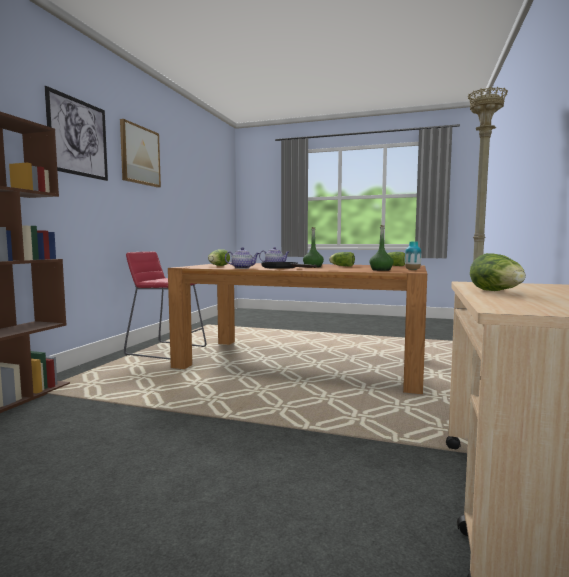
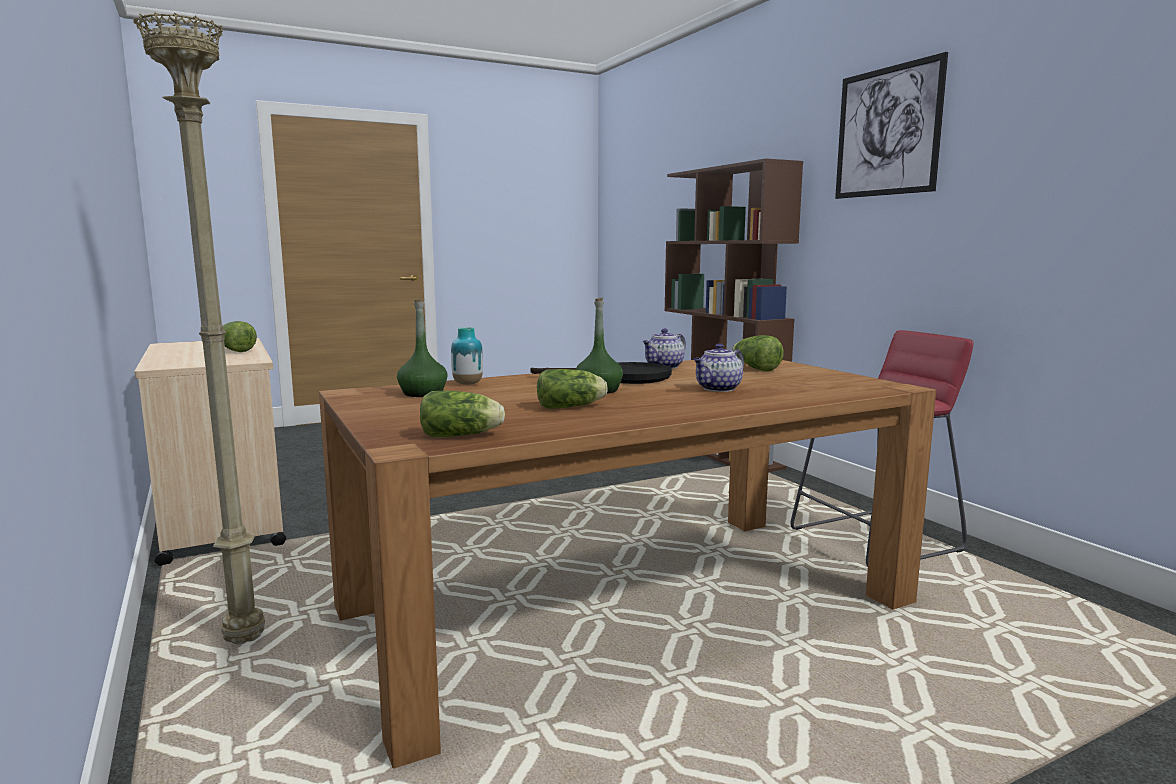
camera: 135 degrees right, 5 degrees up
picture [120,119,161,188] -> none
vase [405,241,422,270] -> vase moved to [451,327,483,385]

